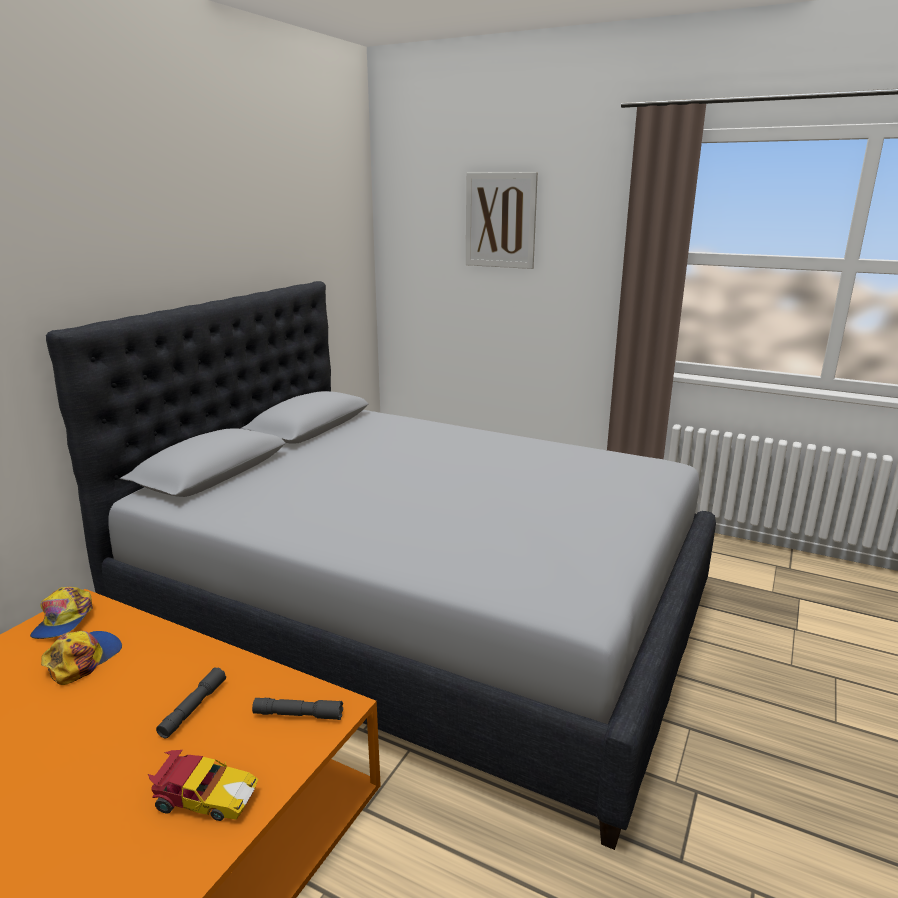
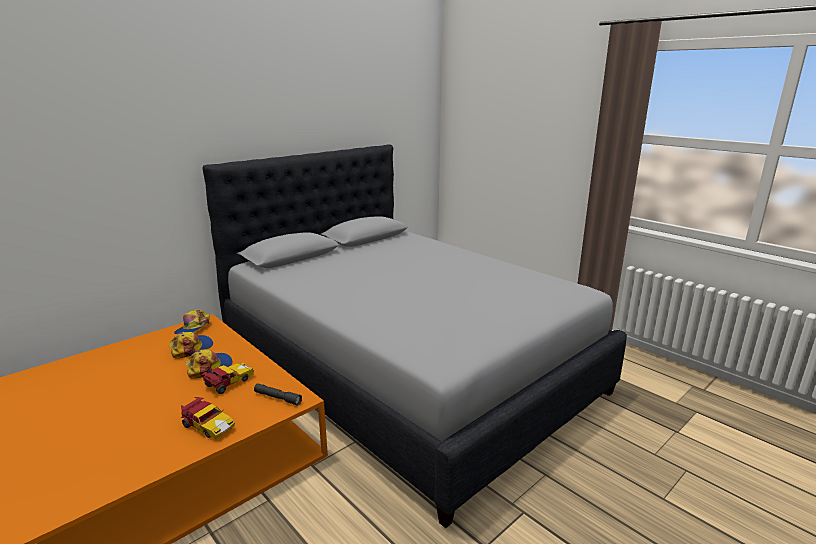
camera: 20 degrees right, 0 degrees up
grey flashlight [156,667,226,738] -> toy car [201,362,254,394]
picture [466,172,538,269] -> none
none -> cap [185,349,233,379]

